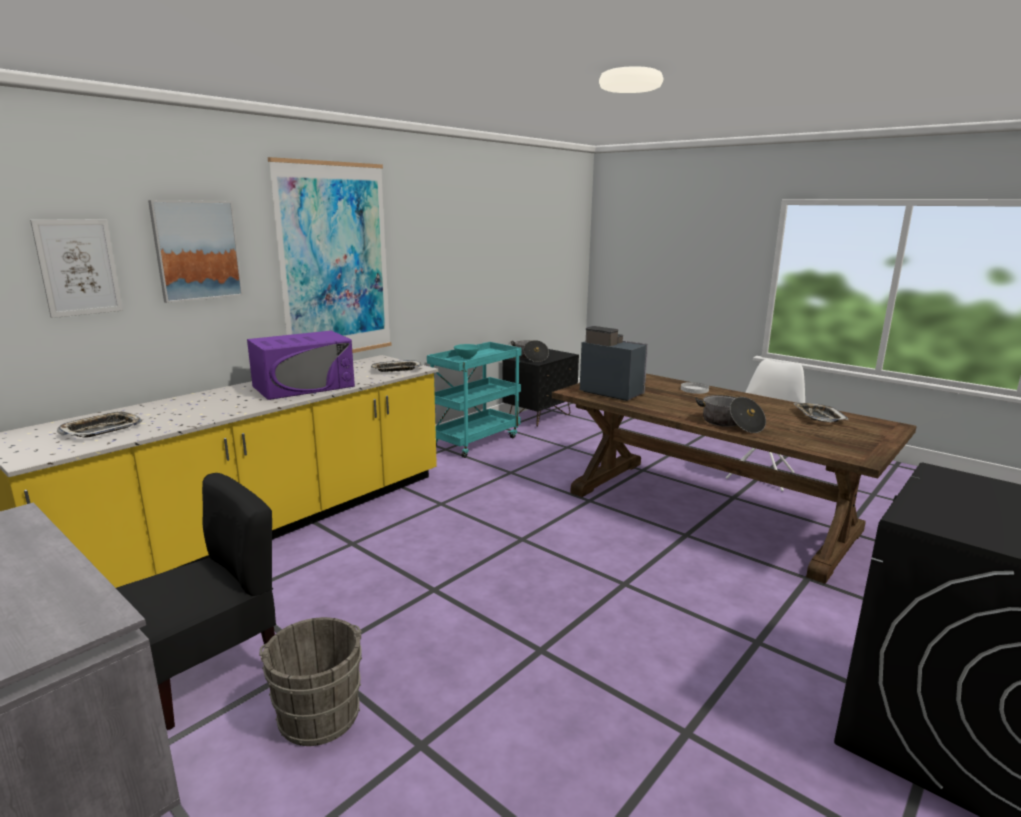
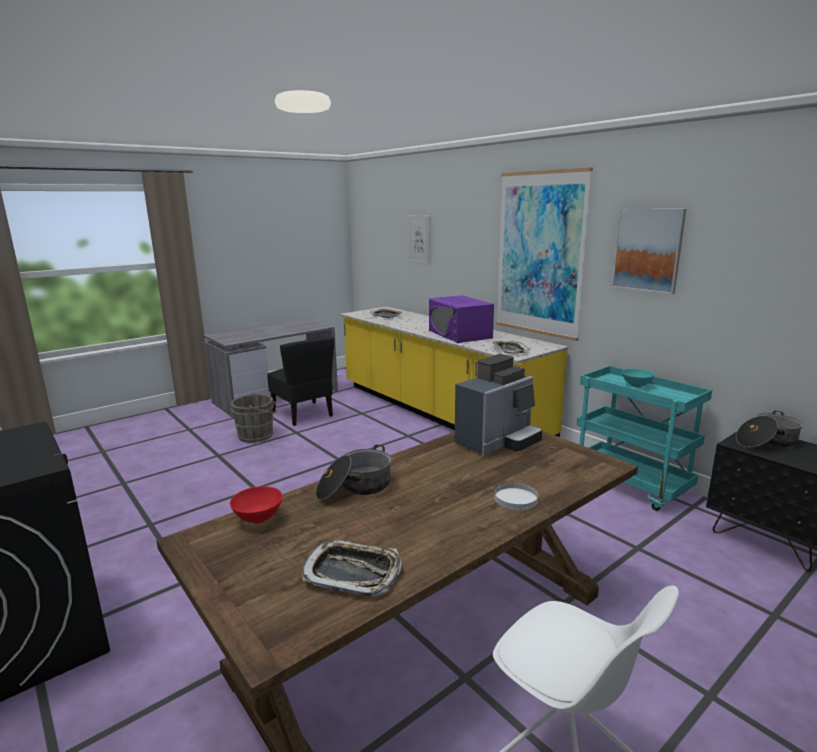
camera: 100 degrees right, 0 degrees up
picture [148,200,243,303] -> picture moved to [612,209,686,294]
none -> red bowl [230,486,283,524]

